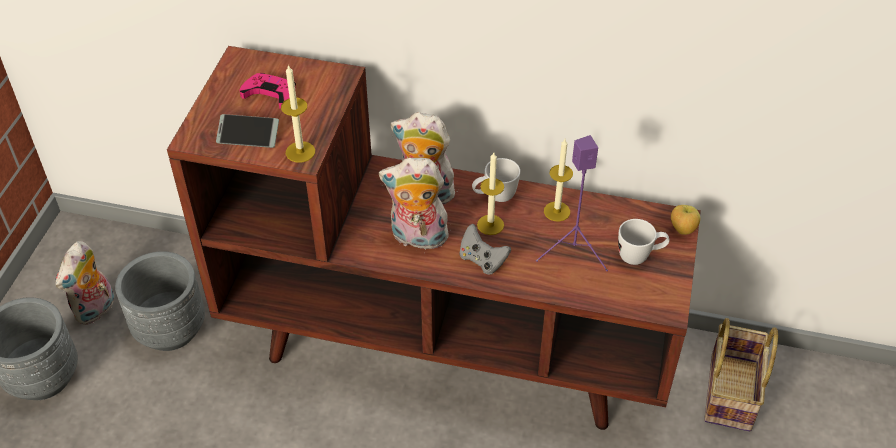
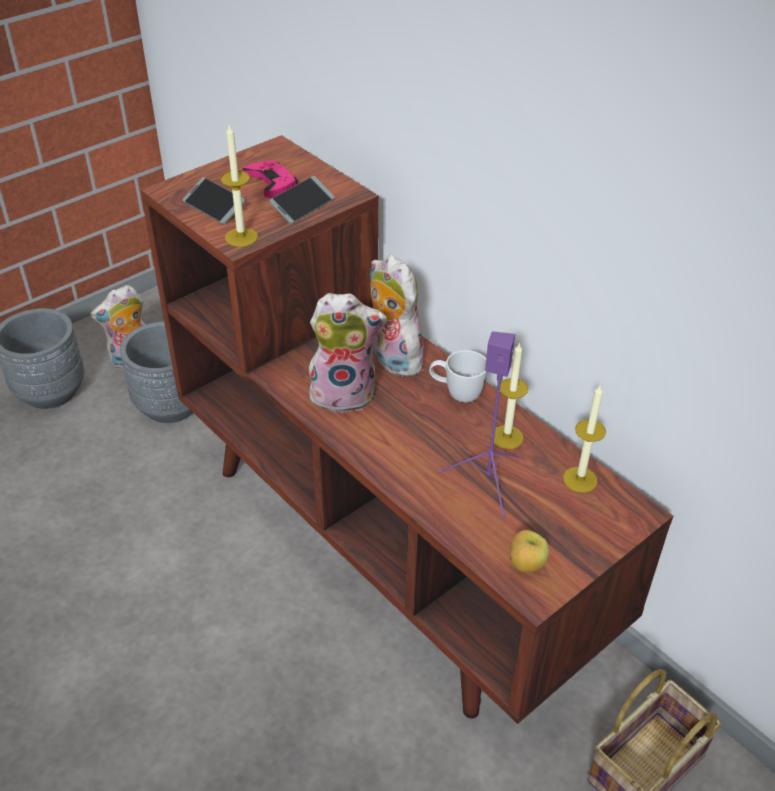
camera: 35 degrees right, 5 degrees down
plush toy [379,158,451,250] -> plush toy turned 135 degrees clockwise [308,293,387,413]
grey game controller [460,224,511,275] -> none
candle [477,152,504,235] -> candle moved to [563,384,606,493]
white mug [618,219,669,265] -> none
apple [671,205,700,235] -> apple moved to [510,530,549,573]
none -> phone [269,176,335,224]

